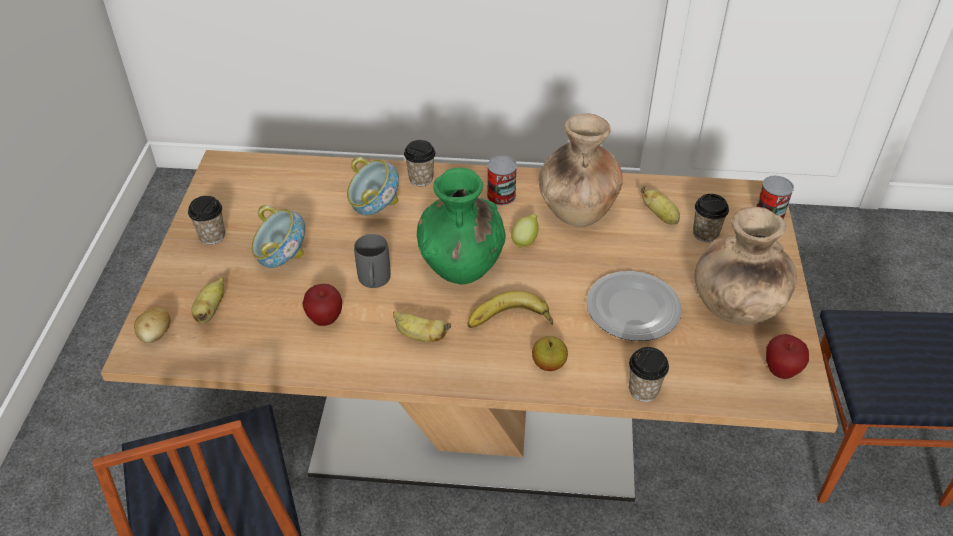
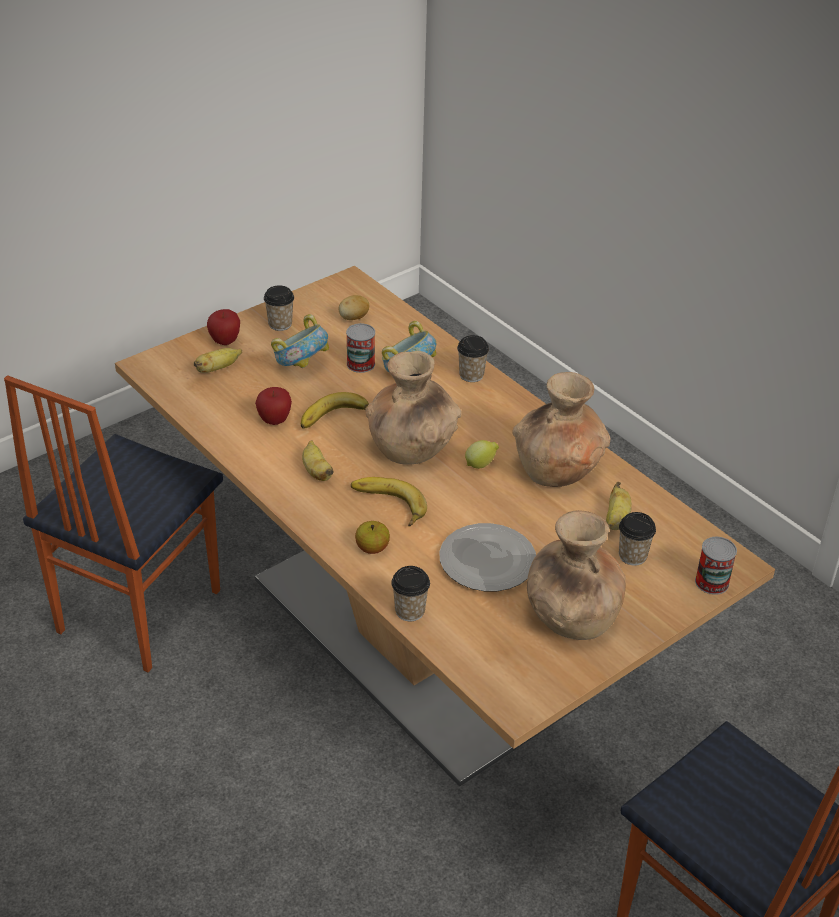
camera: 45 degrees right, 5 degrees down
potato [134,307,171,343] -> potato moved to [338,295,369,320]
grey mug [354,234,391,288] -> banana [301,392,369,429]
green vase [417,168,506,285] -> brown vase [365,351,462,464]
can [487,156,517,206] -> can moved to [346,323,375,373]
apple [766,334,809,379] -> apple moved to [207,309,240,345]

